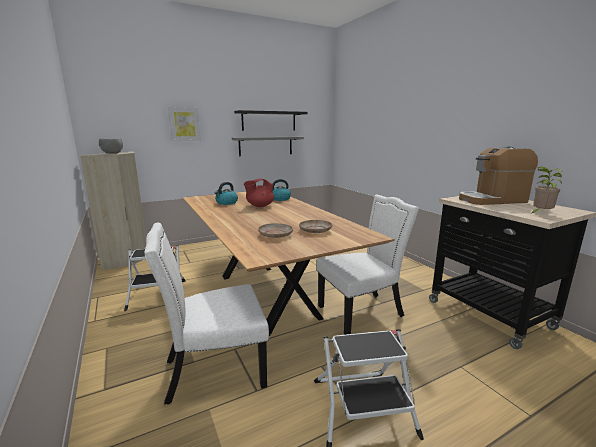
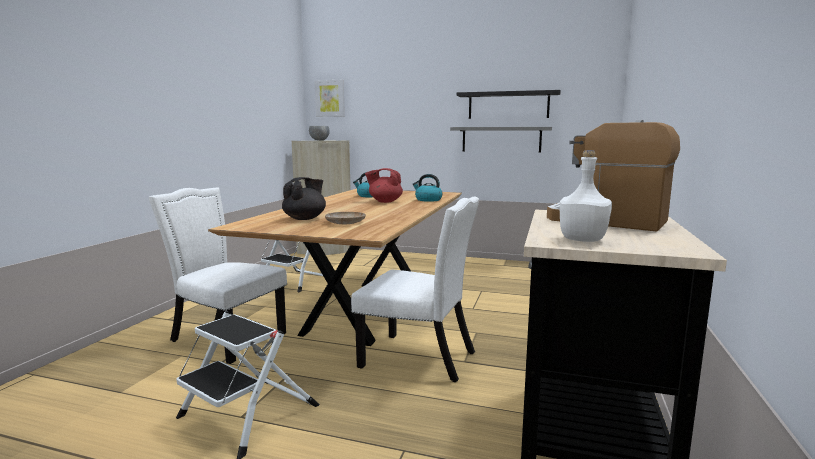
camera: 45 degrees right, 5 degrees down
picture [168,107,201,141] -> picture moved to [315,80,345,117]
beige plate [258,223,293,238] -> black teapot [282,177,326,220]
potted plant [532,167,563,213] -> white bottle [559,150,612,242]

